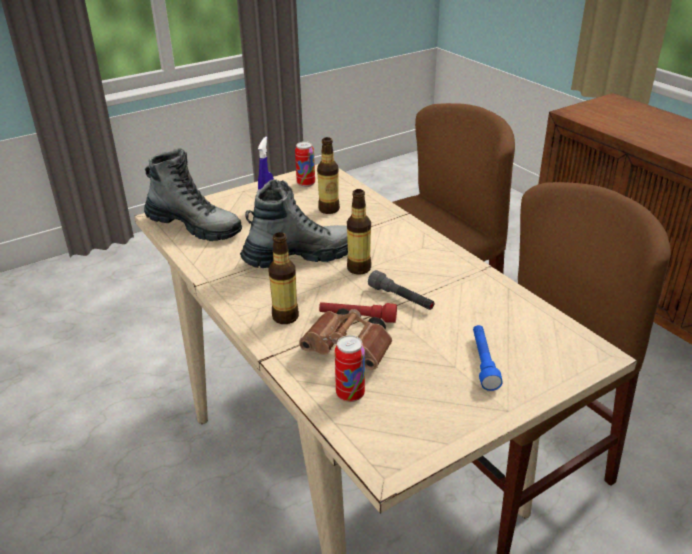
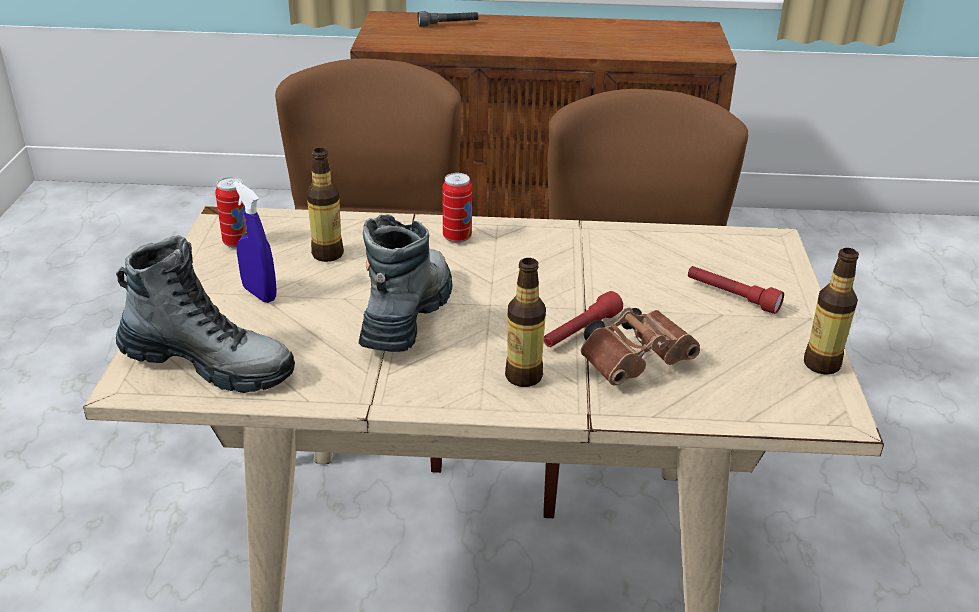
camera: 55 degrees left, 0 degrees up
boot [144,148,242,241] -> boot turned 45 degrees clockwise [116,235,295,393]
can [335,335,365,402] -> can moved to [442,173,472,243]
bottle [347,189,371,275] -> bottle moved to [804,248,859,375]
grey flashlight [368,270,434,310] -> grey flashlight moved to [418,11,478,27]
blue flashlight [473,325,503,391] -> red flashlight [688,266,784,314]

